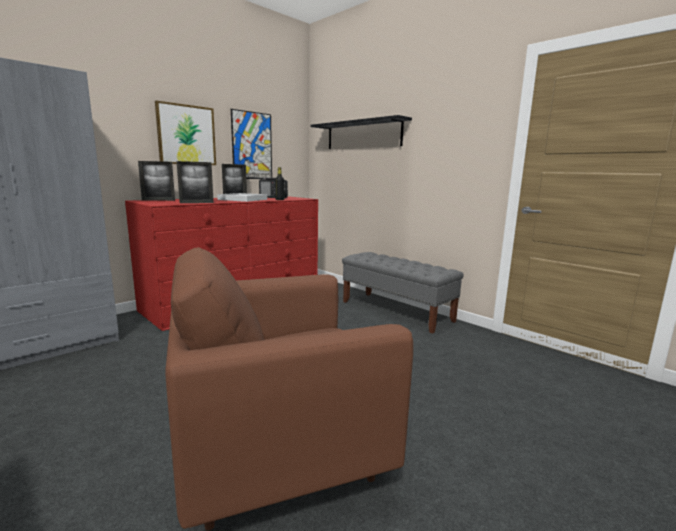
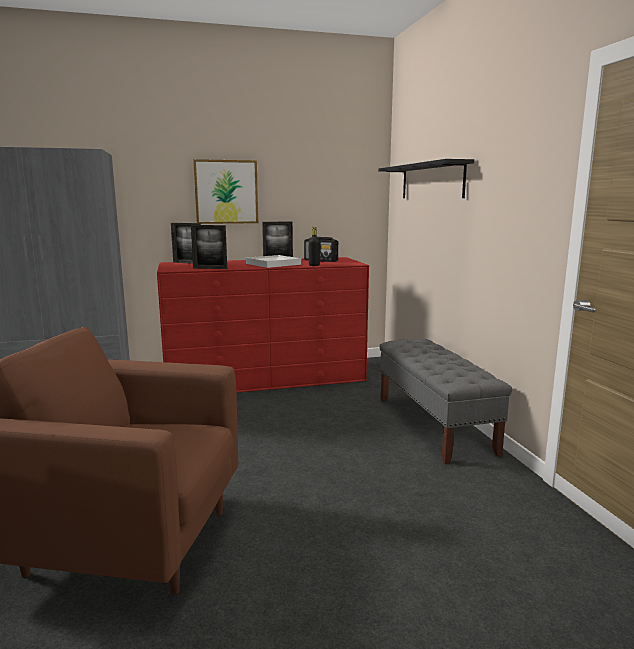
camera: 30 degrees right, 0 degrees up
picture [231,109,272,179] -> none

